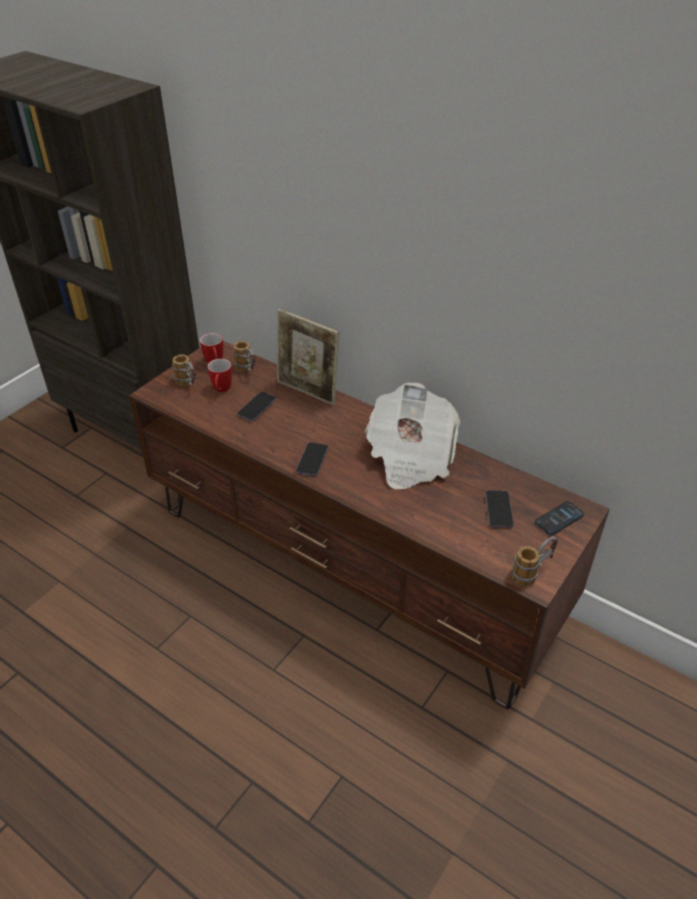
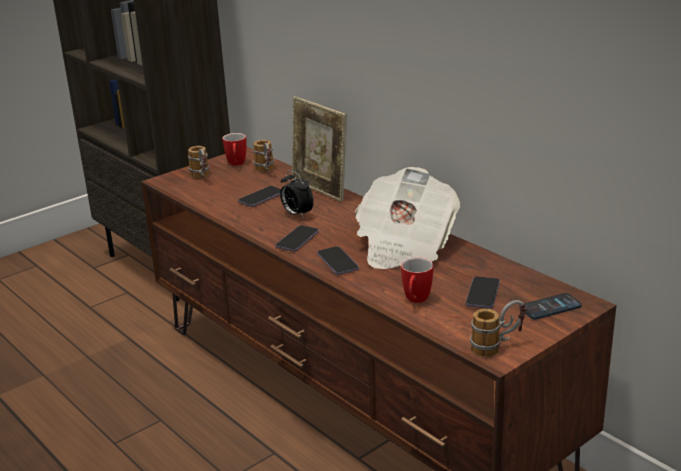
camera: 15 degrees right, 15 degrees down
mug [207,359,232,392] -> mug moved to [401,257,434,303]
none -> alarm clock [280,170,314,219]
none -> phone [317,246,359,275]

